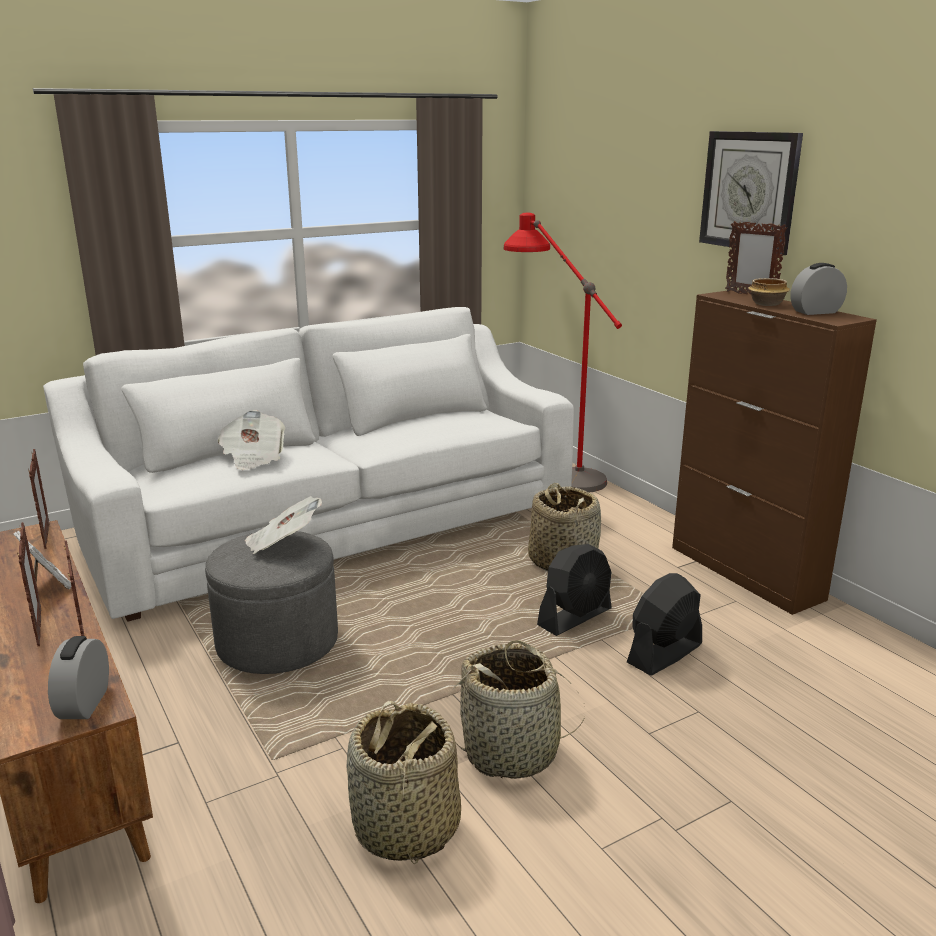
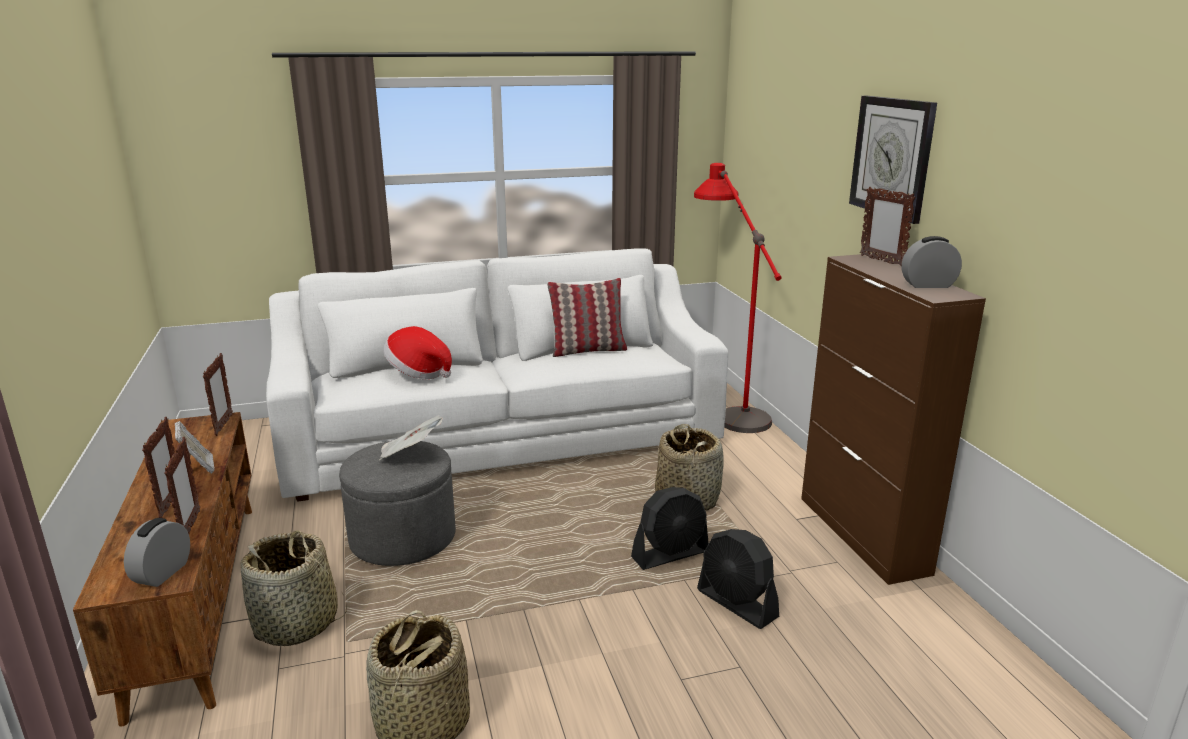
camera: 15 degrees right, 0 degrees up
newspaper [217,410,285,470] -> hat [383,326,452,380]
basket [454,640,585,779] -> basket moved to [240,530,347,646]
black fan [627,573,702,676] -> black fan turned 105 degrees counterclockwise [697,529,779,629]
bowl [748,278,790,306] -> none
none -> pillow [547,278,627,357]

